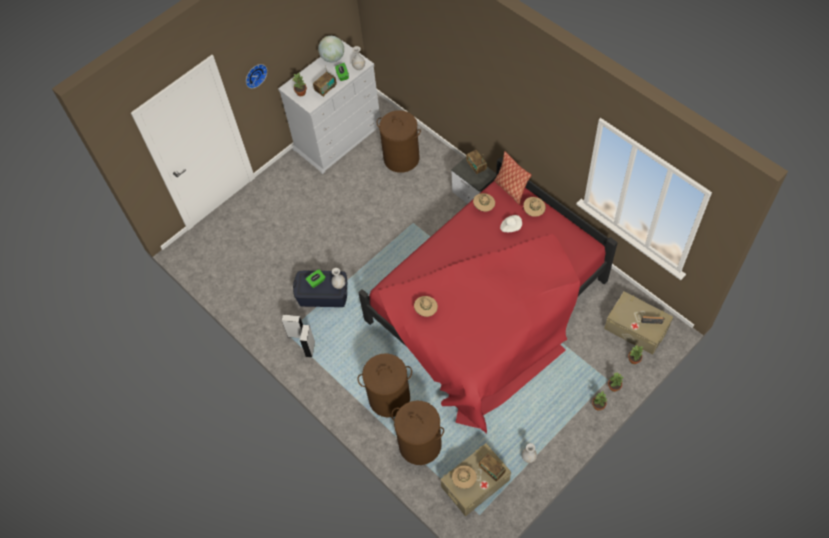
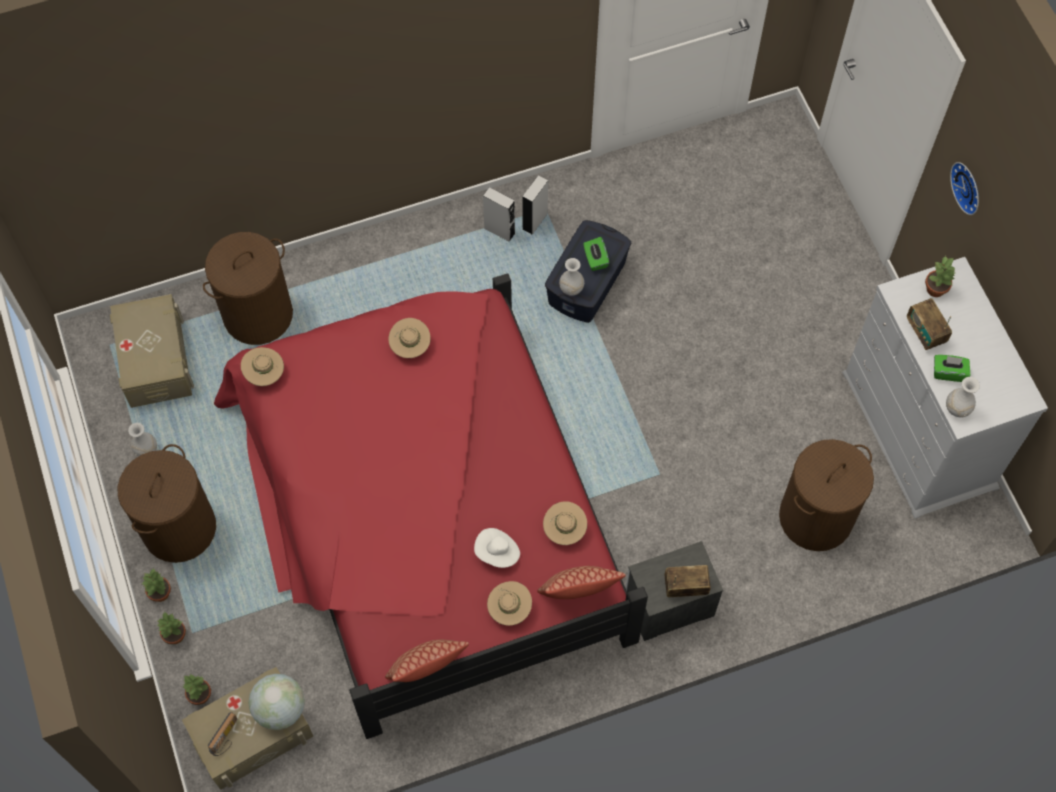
camera: 110 degrees right, 5 degrees up
globe [318,36,344,63] -> globe moved to [249,674,305,730]
brown laundry basket [357,353,412,417] -> brown laundry basket moved to [118,444,216,563]
beige hat [452,465,477,489] -> beige hat moved to [241,347,284,386]
radio [479,453,506,482] -> none
none -> pillow [385,640,469,682]

